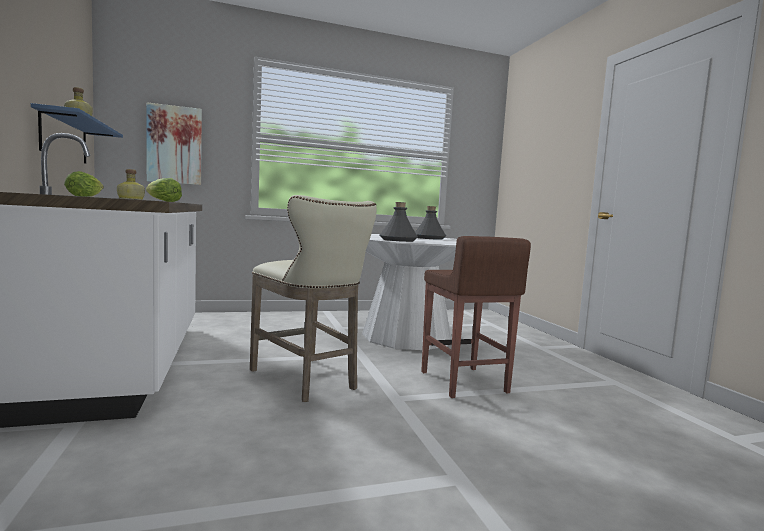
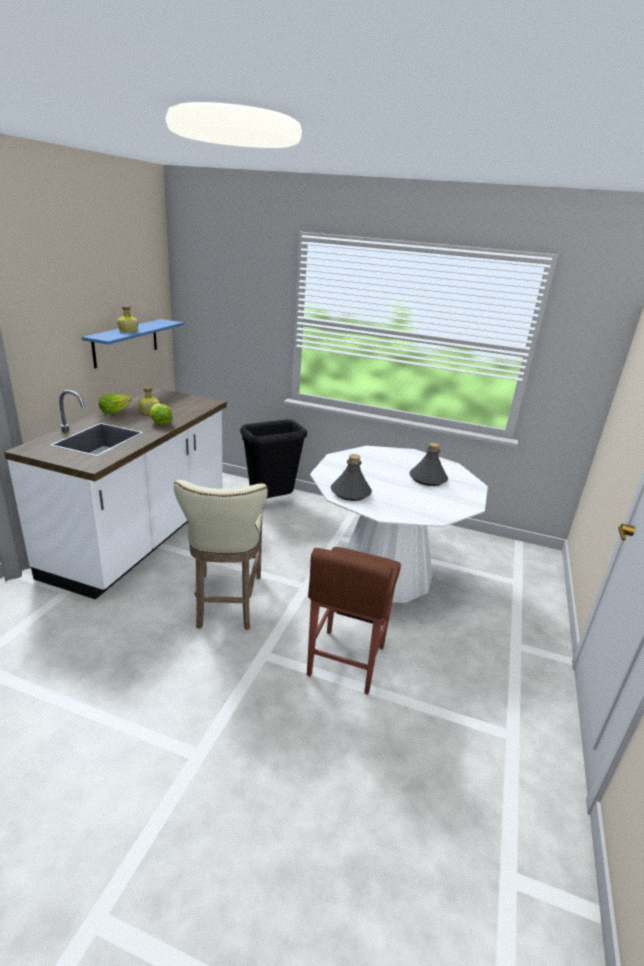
camera: 35 degrees right, 20 degrees up
picture [146,102,202,185] -> none
none -> black trash can [240,419,307,498]

